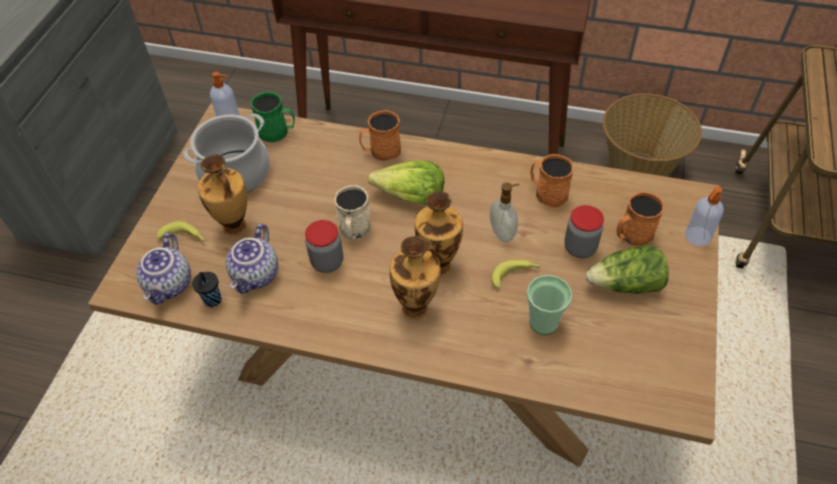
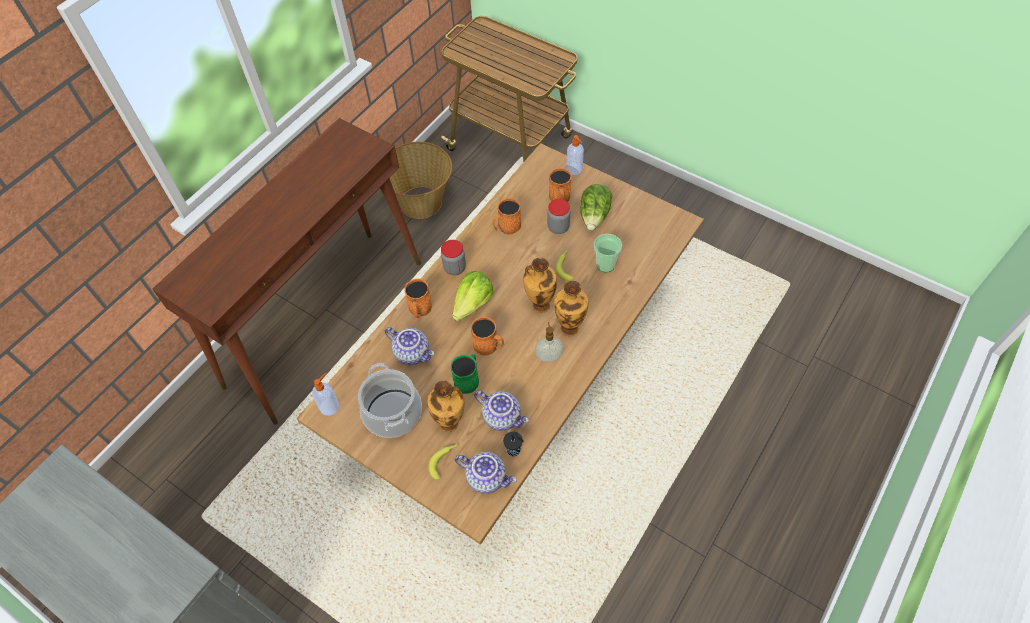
camera: 70 degrees left, 5 degrees up
green mug [251,92,295,142] -> green mug moved to [451,354,479,394]
jar [305,220,343,273] -> jar moved to [441,240,466,275]
beige mug [334,185,371,240] -> orange mug [471,317,504,356]
soap dispenser [490,183,520,242] -> soap dispenser moved to [535,322,564,362]
none -> teapot [385,327,435,365]

